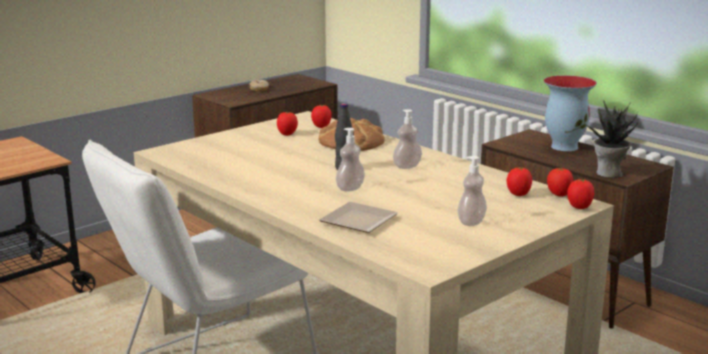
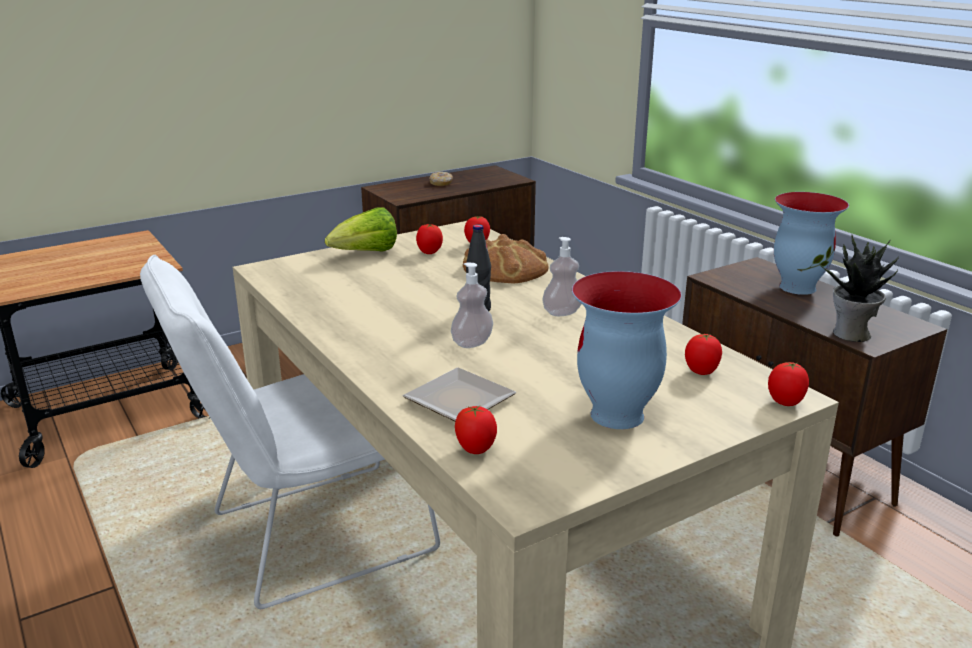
camera: 10 degrees right, 5 degrees up
soap dispenser [457,156,487,226] -> vase [572,271,682,429]
tomato [547,167,573,197] -> tomato moved to [455,406,497,454]
none -> lettuce [325,207,397,252]

